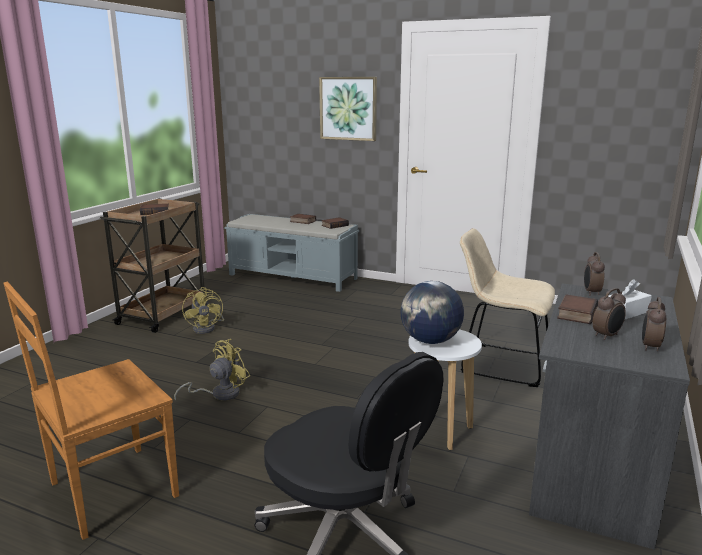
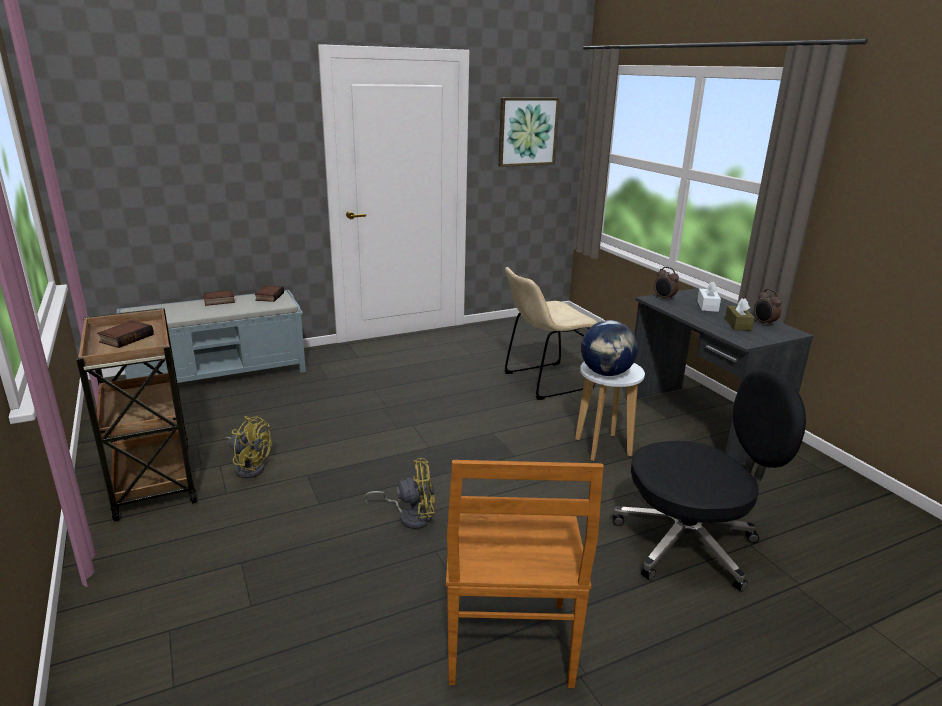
camera: 50 degrees left, 5 degrees up
yellow fan [174,339,250,401] -> yellow fan turned 90 degrees clockwise [364,458,435,529]
picture [319,77,377,141] -> picture moved to [498,98,560,167]
book [557,295,598,324] -> none
alarm clock [592,288,626,340] -> brown tissue box [725,298,755,331]

